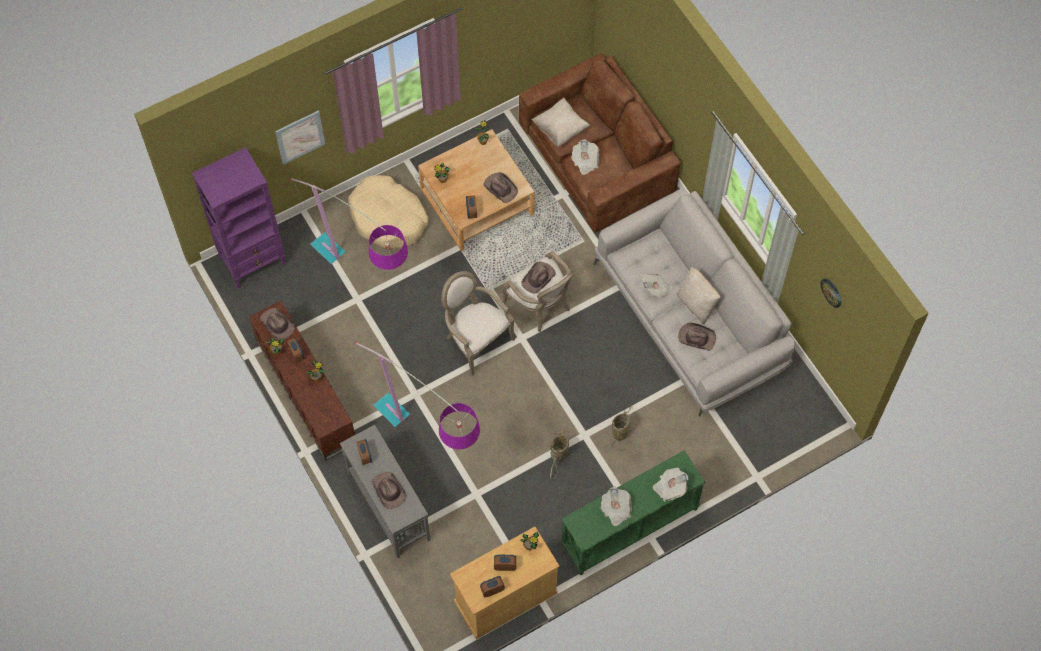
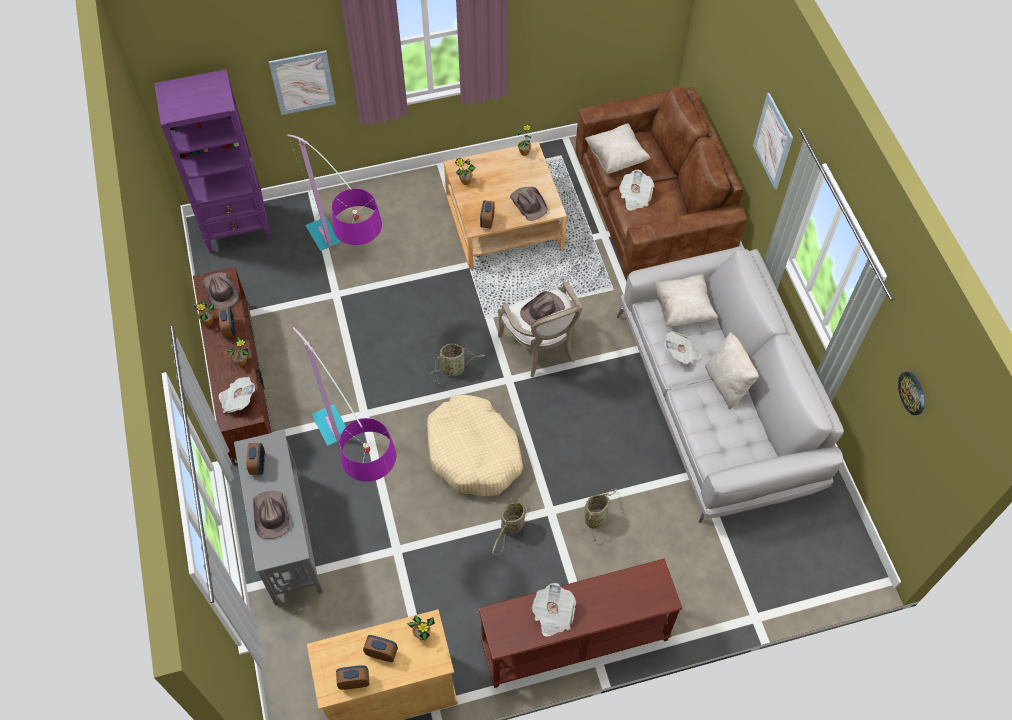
camera: 15 degrees right, 5 degrees down
beige dog bed [348,175,429,248] -> beige dog bed moved to [427,395,523,496]
armchair [441,271,515,376] -> basket [430,343,486,384]
green console table [561,451,705,575] -> brown console table [479,559,682,688]
newspaper [653,468,689,502] -> newspaper moved to [218,377,255,413]
brown hat [678,323,716,351] -> none
none -> beige pillow [653,274,718,327]
none -> picture [753,93,793,189]

